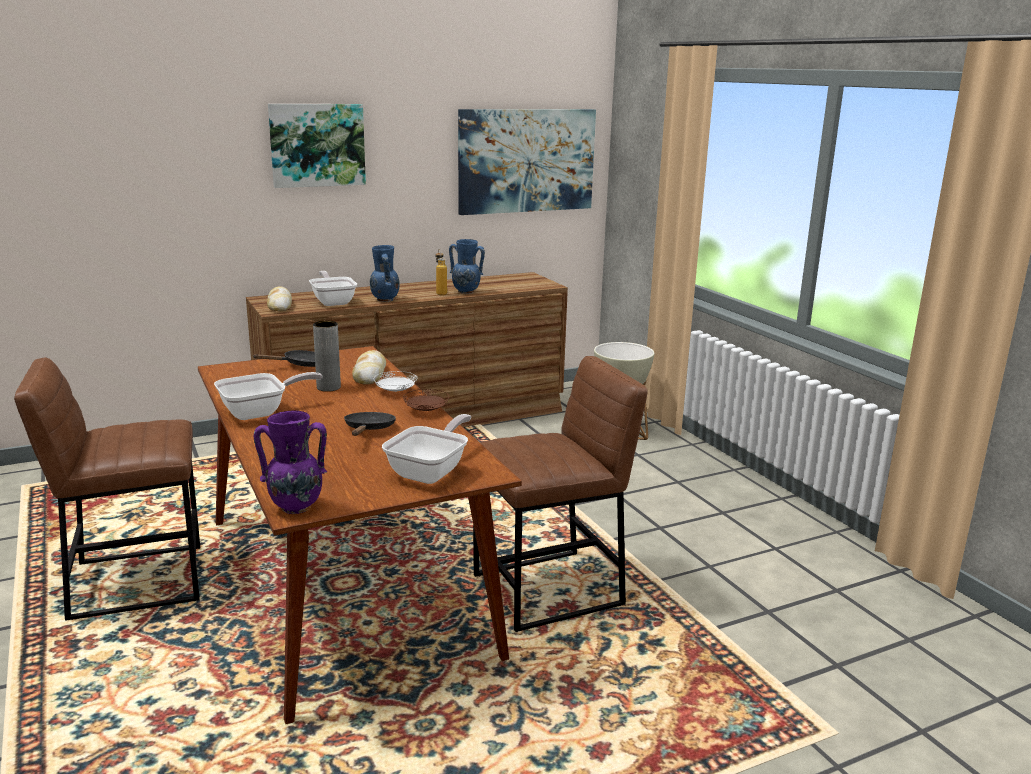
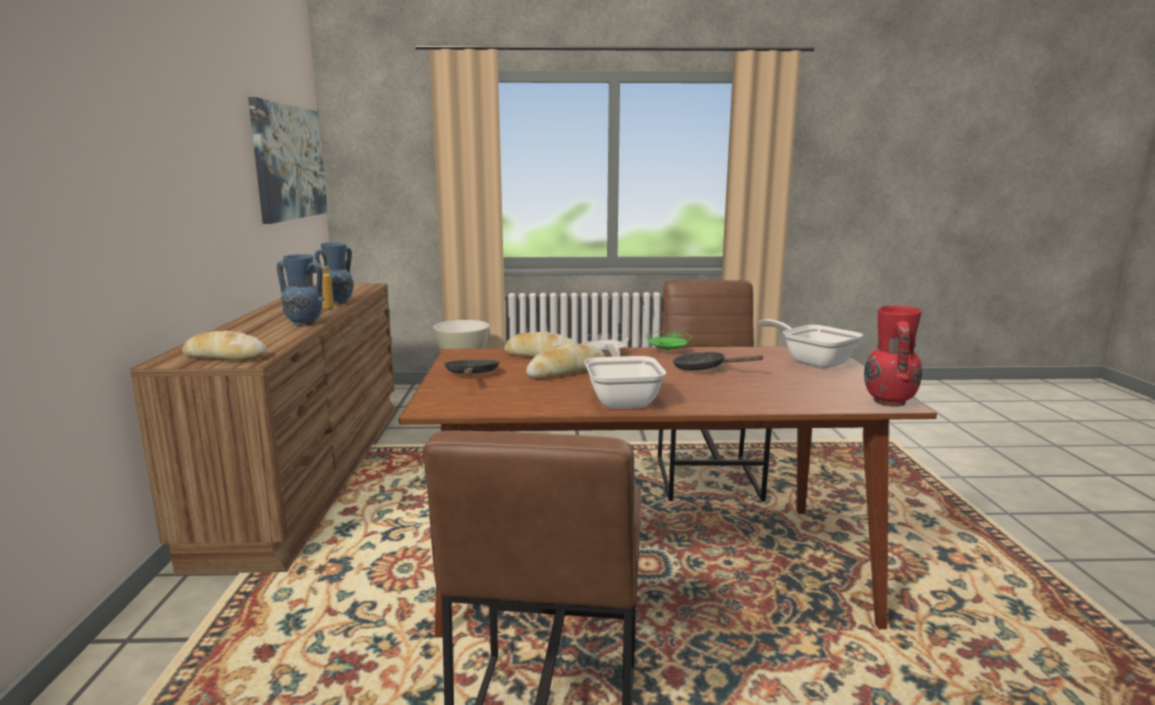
camera: 65 degrees left, 5 degrees down
purple vase [254,411,327,514] -> red vase [864,306,922,407]
picture [268,104,366,188] -> none
frying pan [309,271,357,306] -> none
grey vase [313,321,341,392] -> bread [526,344,605,379]
brown plate [403,389,449,411] -> green plate [646,331,691,351]

